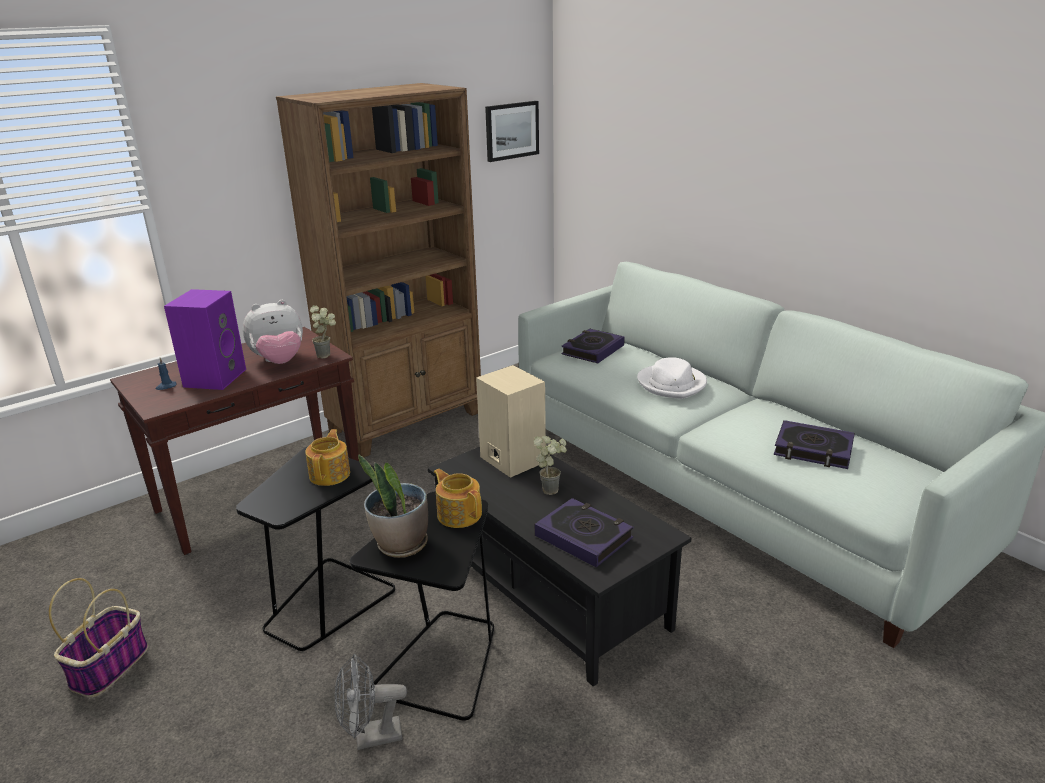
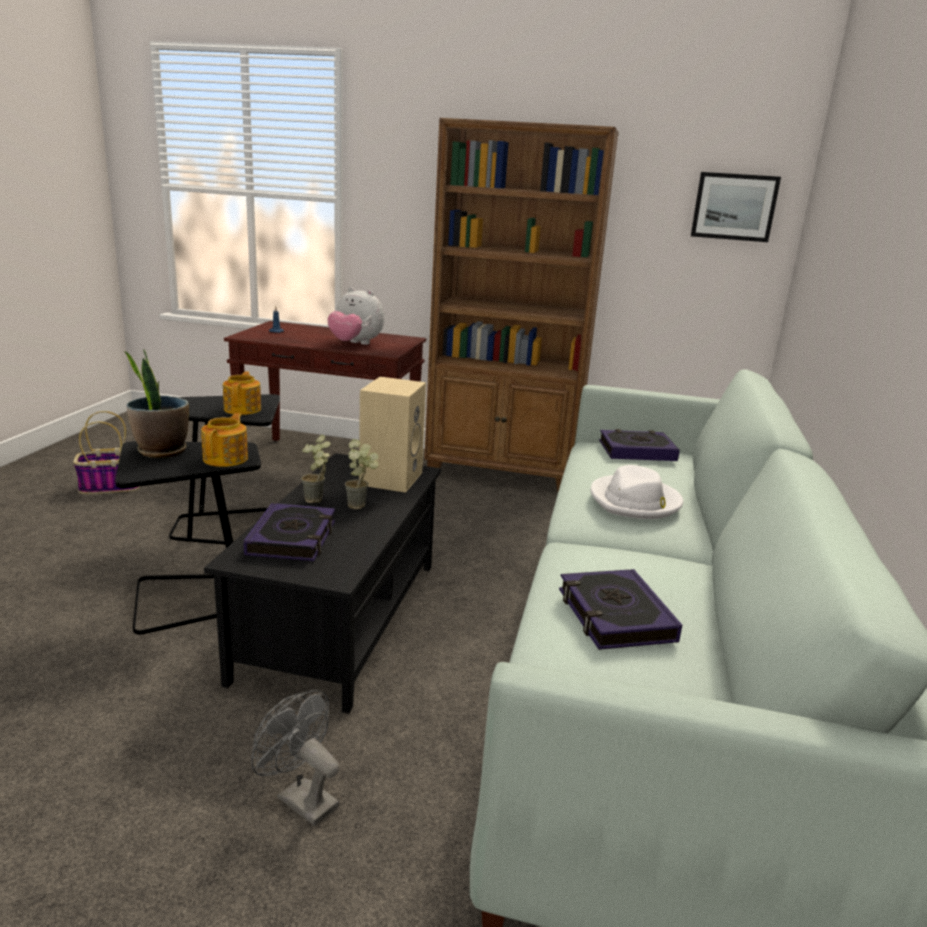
camera: 50 degrees right, 5 degrees down
purple speaker [164,289,246,390] -> none
teapot [305,429,350,486] -> teapot turned 60 degrees counterclockwise [223,372,261,415]
potted plant [310,305,336,359] -> potted plant moved to [301,435,331,503]
grey fan [334,654,407,750] -> grey fan moved to [251,690,339,826]

